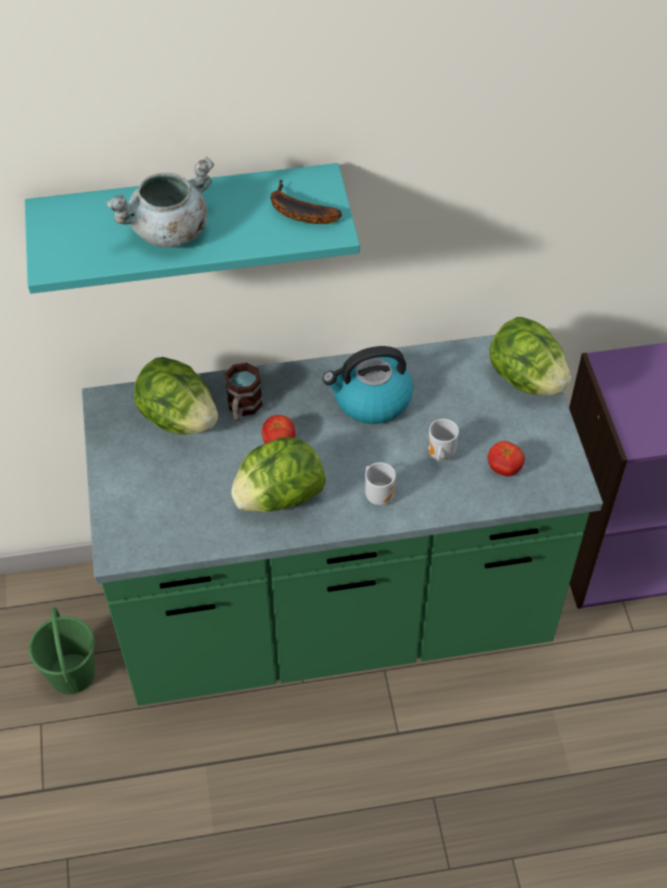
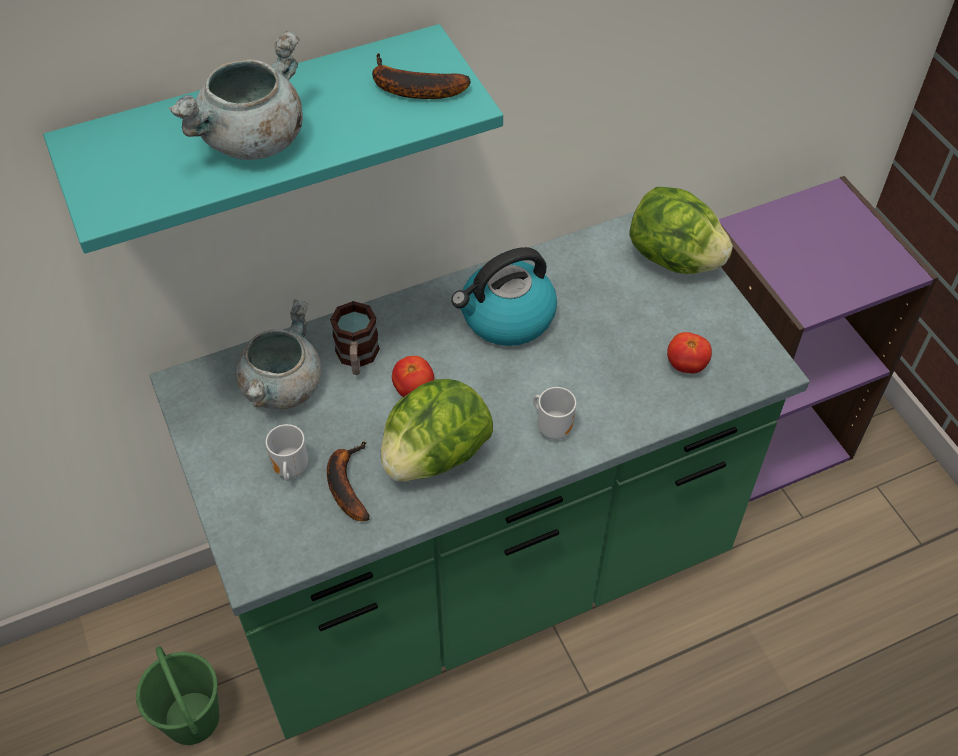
camera: 15 degrees left, 0 degrees up
lettuce [134,357,218,435] -> grey cooking pot [236,299,321,410]
mug [428,419,459,462] -> mug moved to [266,424,308,481]
none -> banana [327,441,370,521]

